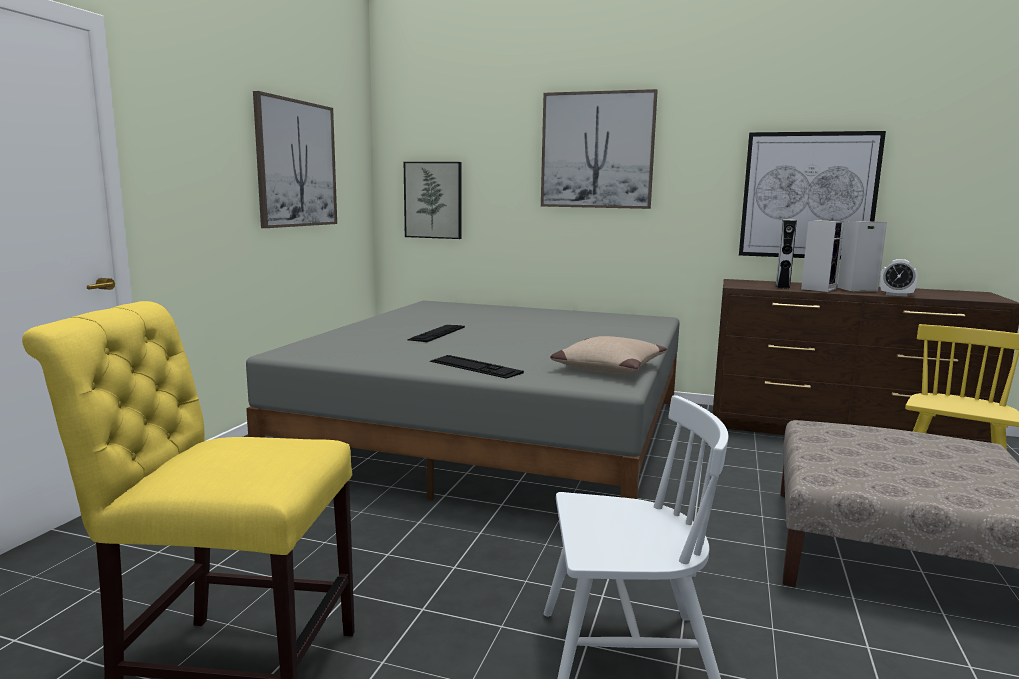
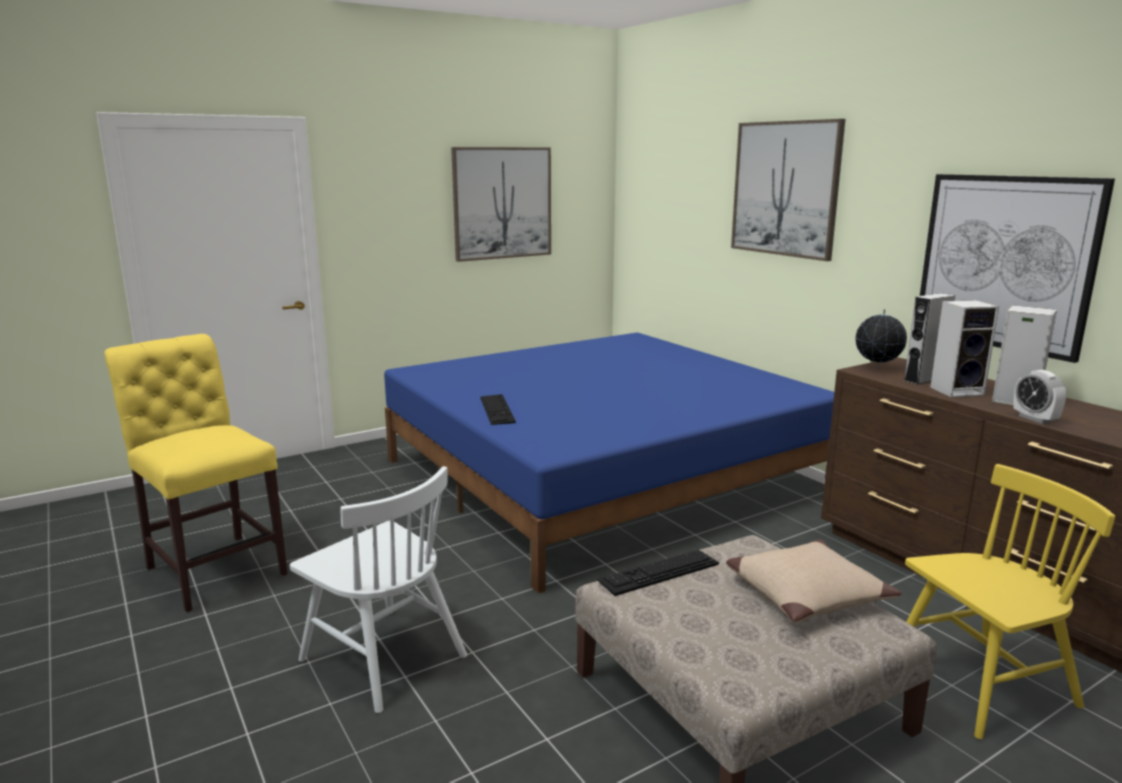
camera: 40 degrees right, 5 degrees up
grey bed [246,300,680,501] -> blue bed [384,333,834,594]
picture [404,162,462,239] -> none
keyboard [407,325,465,342] -> keyboard moved to [597,550,719,596]
beige pillow [550,336,667,374] -> beige pillow moved to [726,539,902,623]
none -> globe [855,309,907,368]

